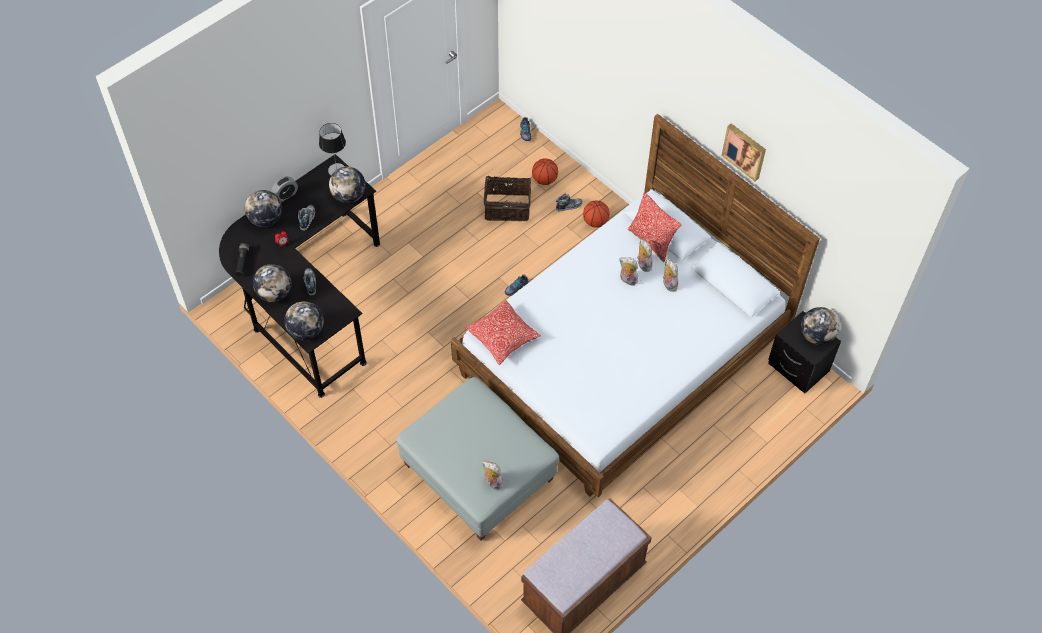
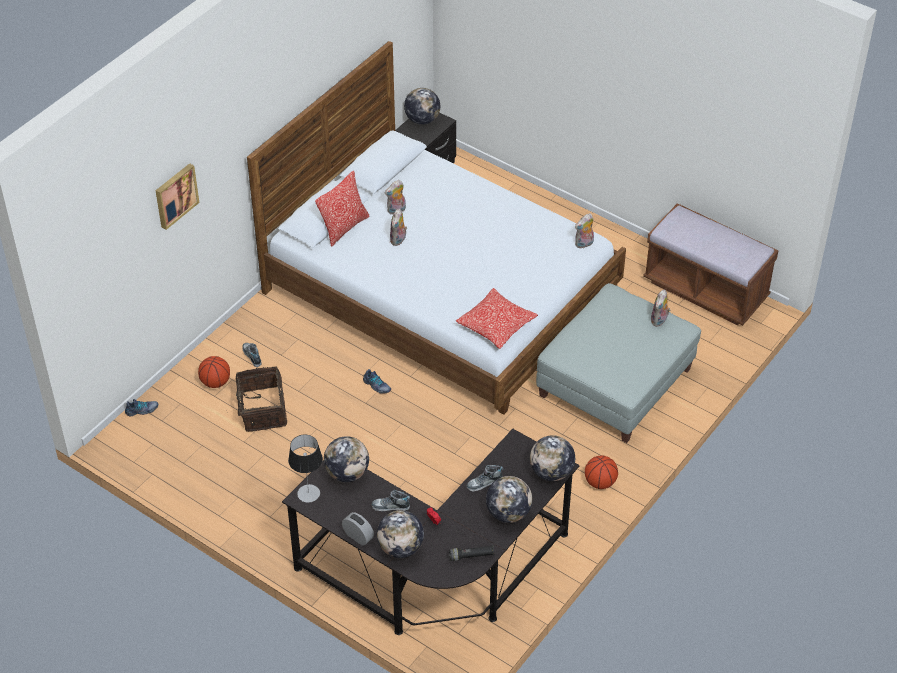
camera: 100 degrees left, 10 degrees down
basketball [583,201,610,227] -> basketball moved to [585,456,618,489]
plush toy [637,239,653,272] -> plush toy moved to [575,213,594,249]
picture [721,123,766,181] -> picture moved to [155,163,199,230]

